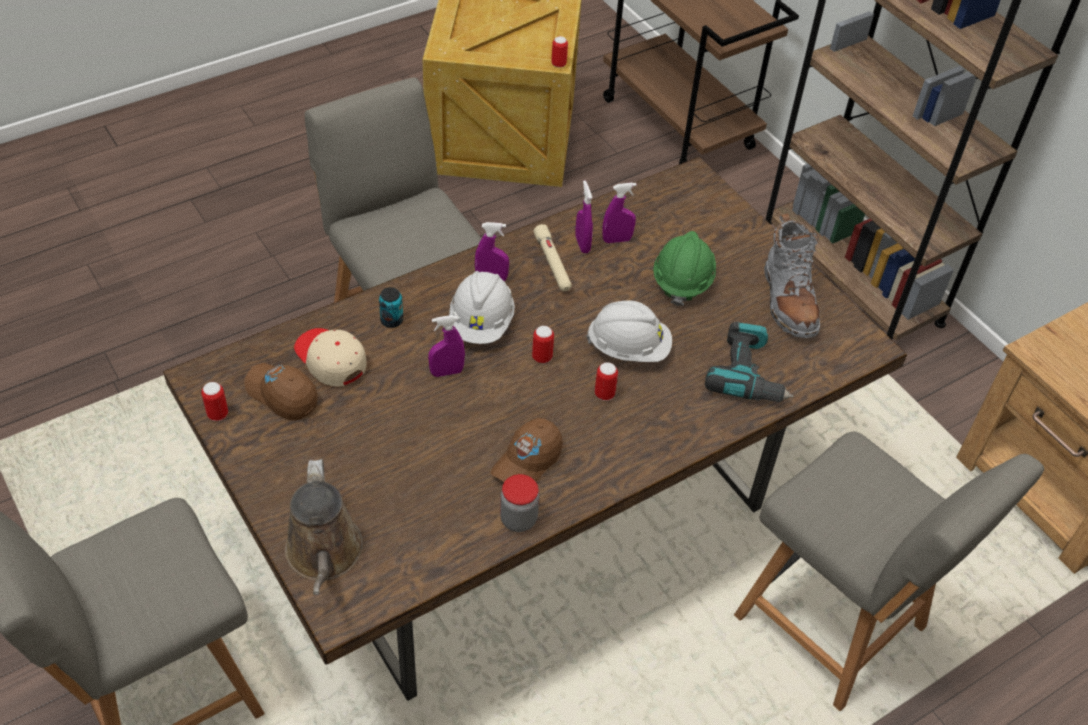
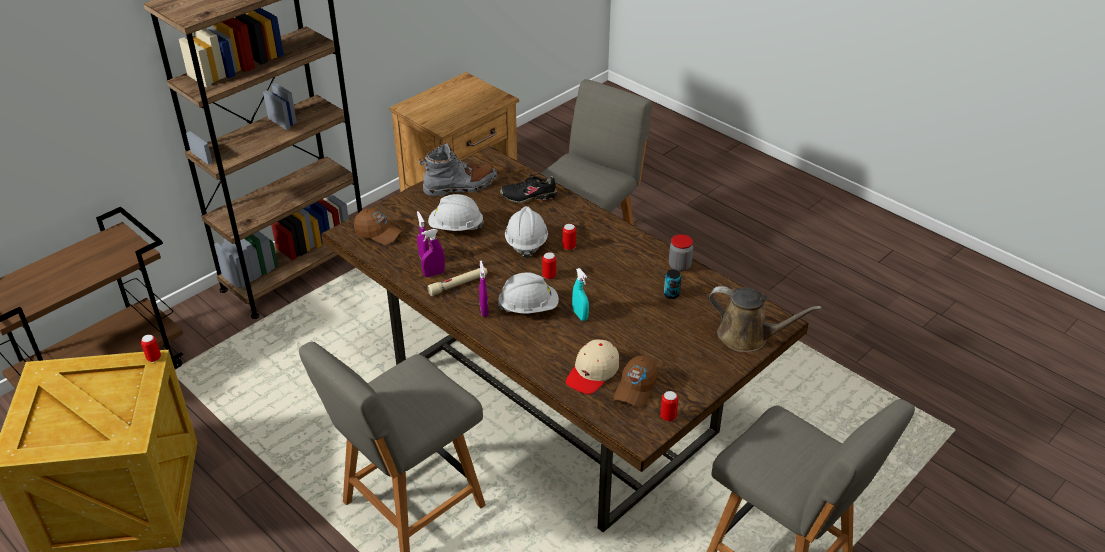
camera: 100 degrees left, 10 degrees down
brown watering can [285,459,363,595] -> brown watering can turned 45 degrees clockwise [709,286,822,352]
can [379,287,403,328] -> can moved to [664,269,681,299]
purple spray bottle [428,315,465,377] -> turquoise spray bottle [572,268,589,321]
brown cap [490,418,563,482] -> brown cap moved to [354,209,403,245]
green hard hat [653,231,716,306] -> white hard hat [428,194,484,231]
power drill [705,322,794,402] -> black shoe [500,174,557,203]

